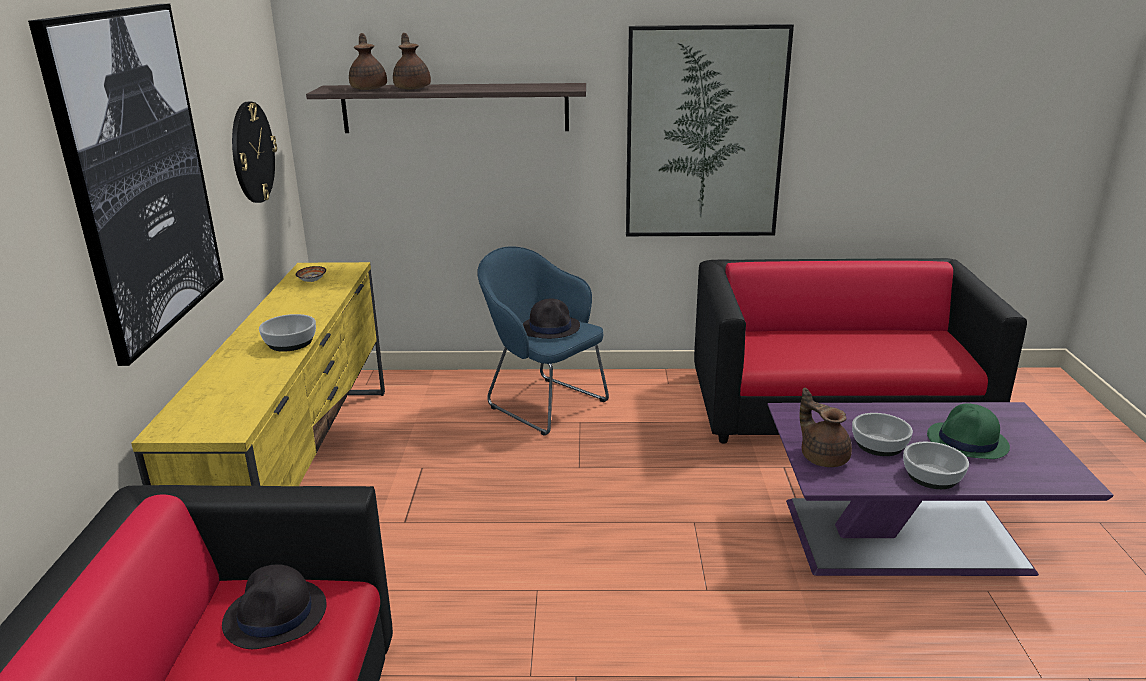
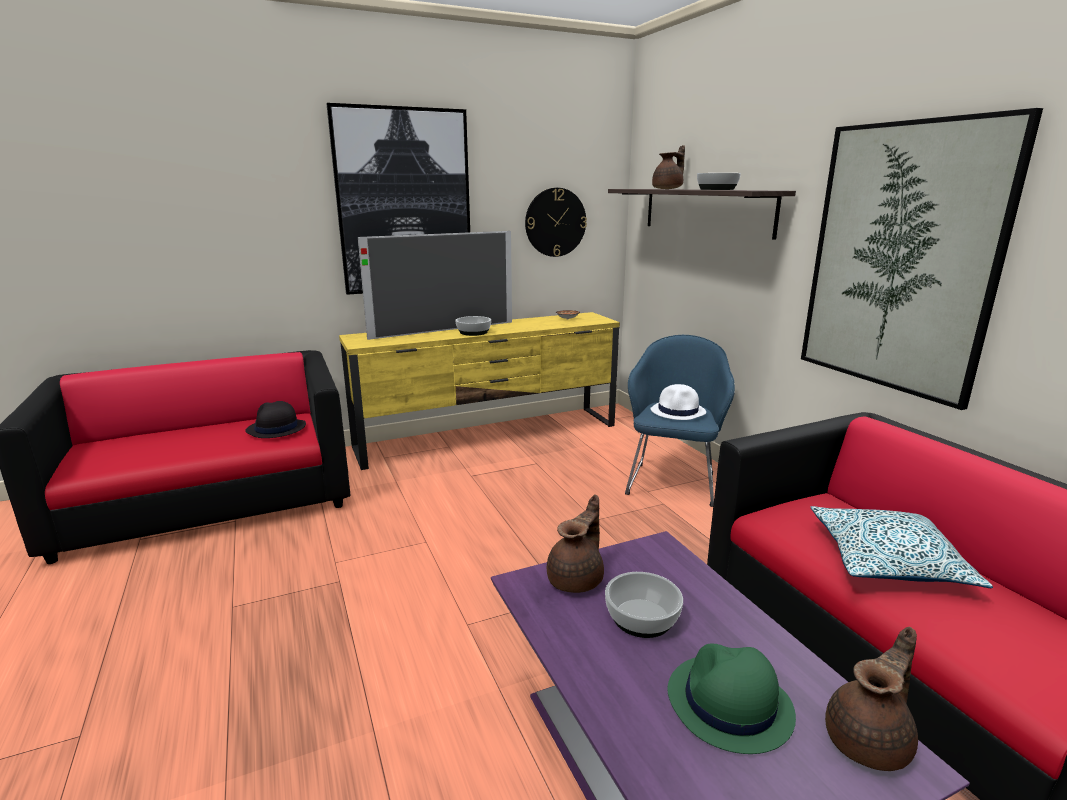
camera: 65 degrees right, 5 degrees down
brown teapot [349,33,387,90] -> brown teapot moved to [825,627,918,771]
black hat [523,299,580,339] -> white hat [650,384,706,420]
bowl [903,442,969,489] -> bowl moved to [697,173,741,190]
none -> television [358,231,512,340]
none -> pillow [811,506,993,588]

